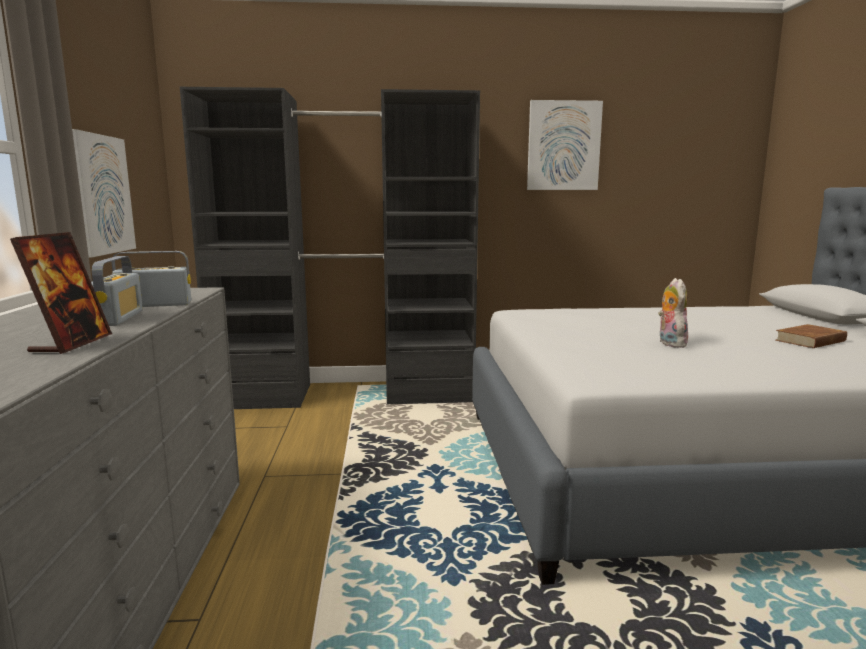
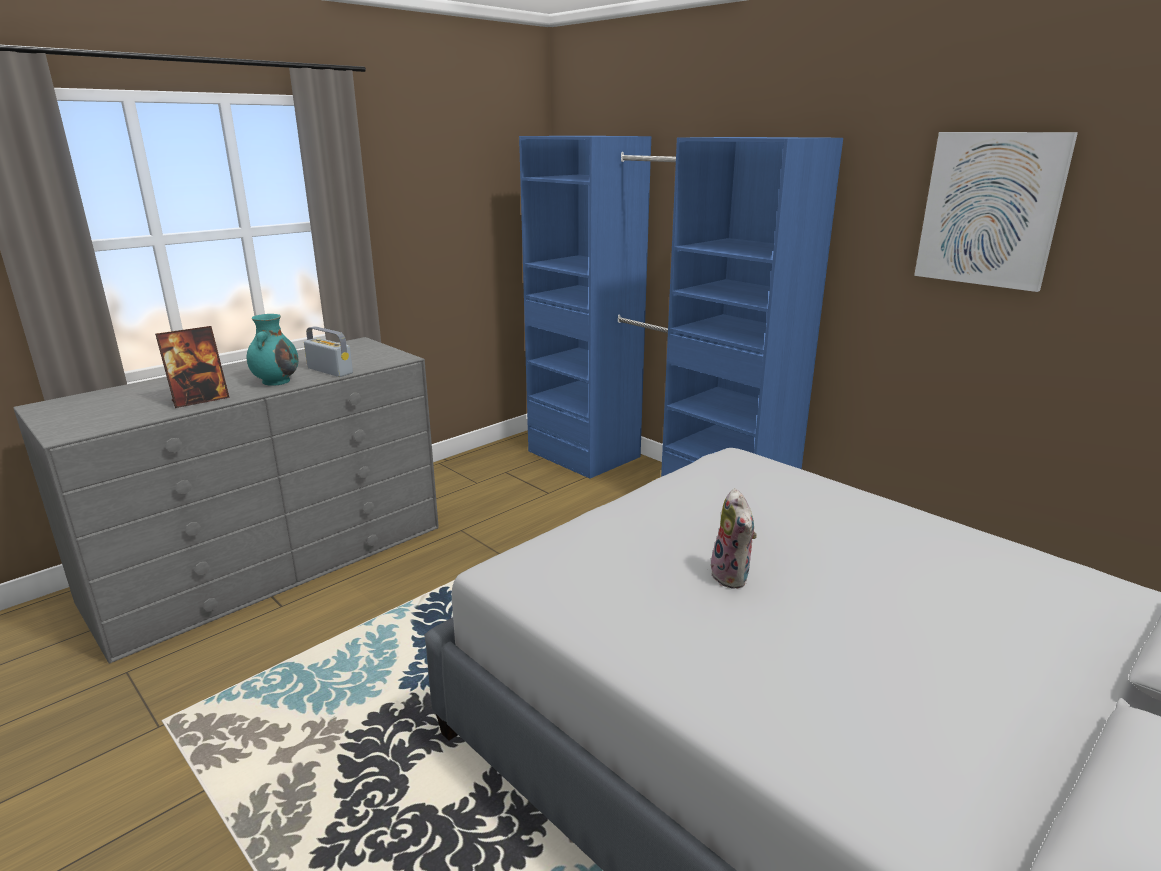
camera: 50 degrees right, 10 degrees up
picture [72,129,136,258] -> none
radio [91,256,143,326] -> turquoise vase [247,314,298,386]
black wardrobe [180,87,480,409] -> blue wardrobe [519,136,843,479]
plush toy [658,278,688,348] -> plush toy turned 120 degrees clockwise [711,488,757,589]
brown book [775,324,847,348] -> none

